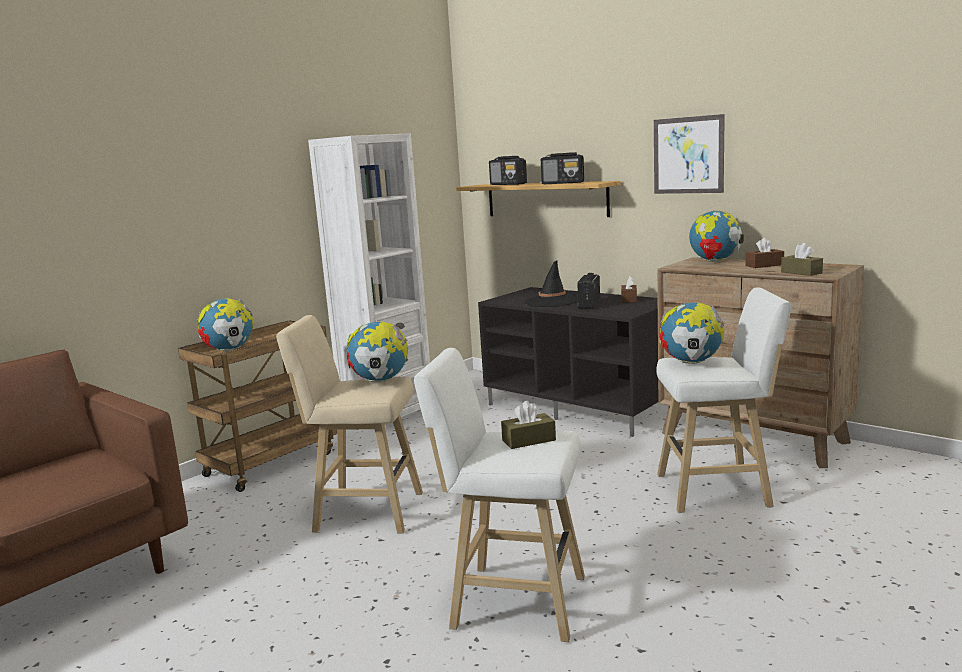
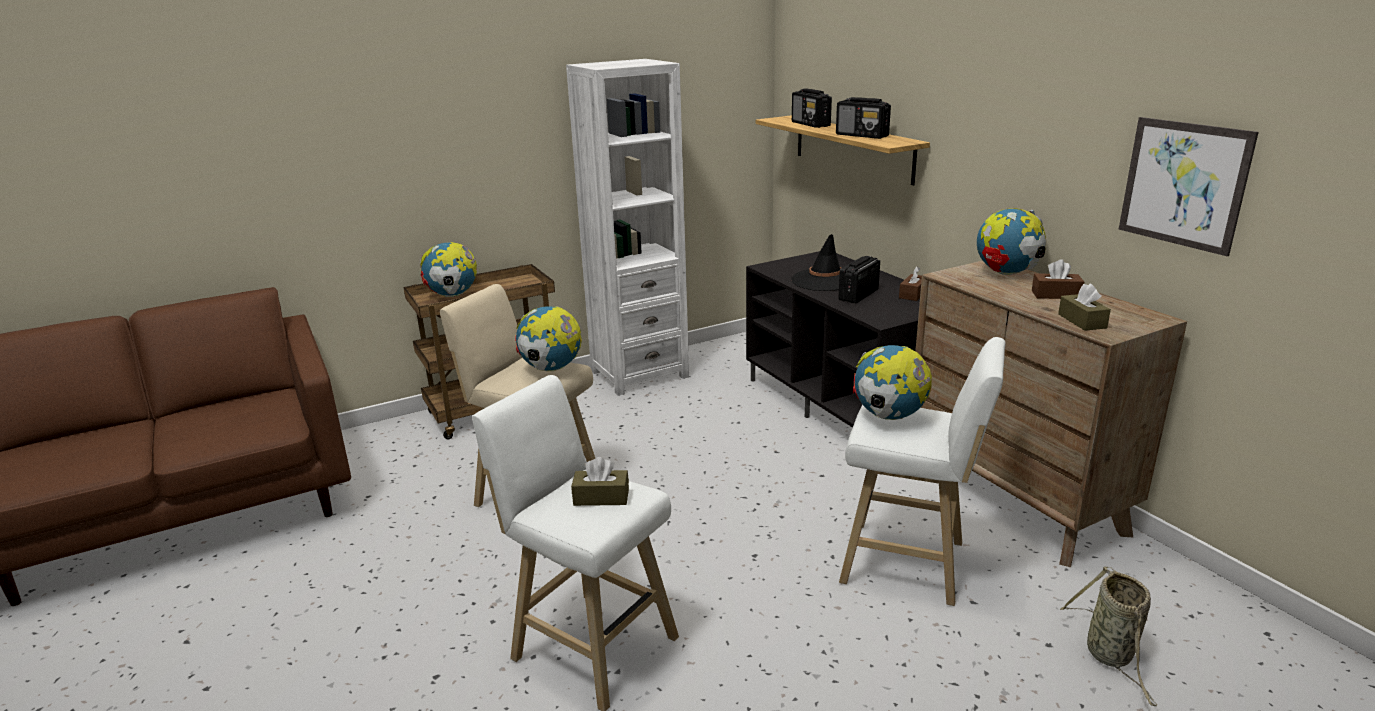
camera: 20 degrees right, 10 degrees up
picture [654,114,725,194] -> picture moved to [1119,117,1259,256]
none -> basket [1060,566,1157,706]

